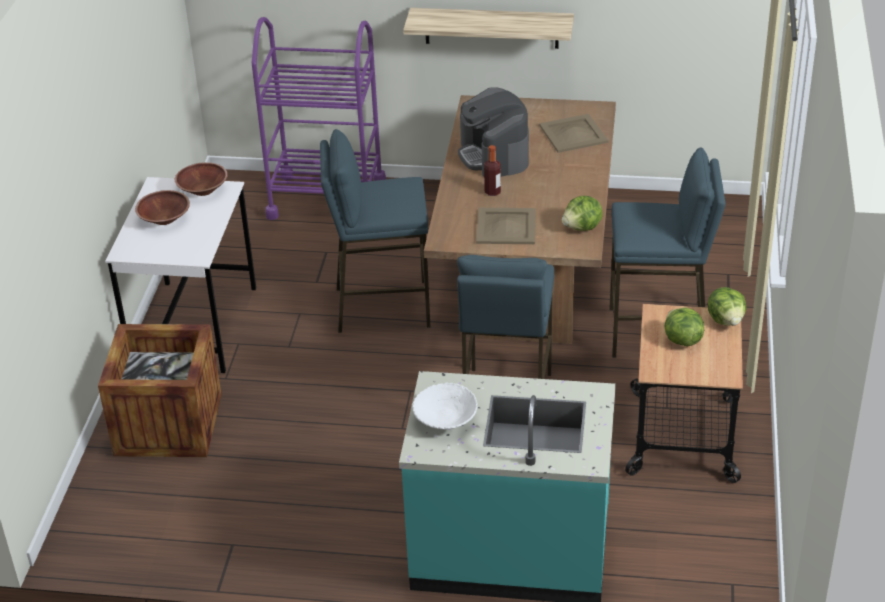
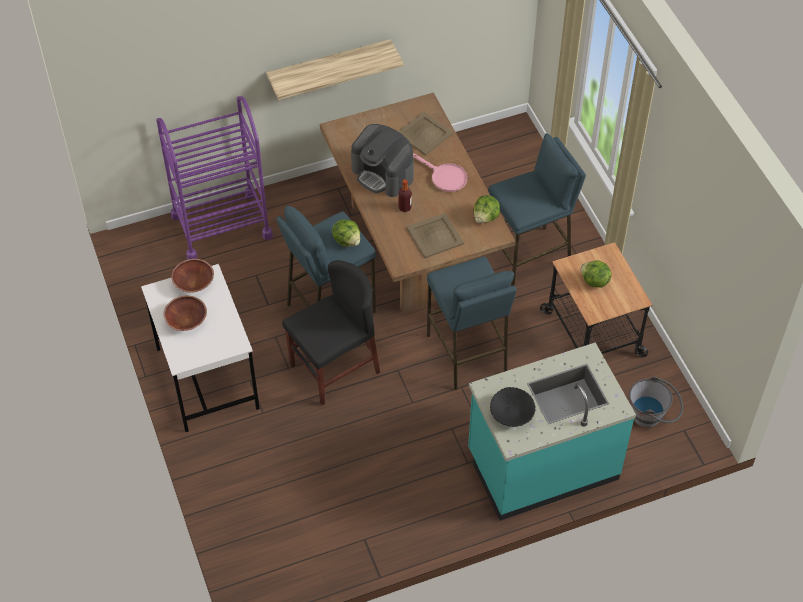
camera: 30 degrees left, 15 degrees up
crate [98,324,222,457] -> none
white bowl [412,382,477,430] -> black bowl [490,387,536,427]
lettuce [708,287,746,326] -> lettuce moved to [332,219,360,247]
none -> black chair [282,260,380,405]
none -> pink frying pan [413,153,468,192]
none -> grey bucket [629,376,683,428]

